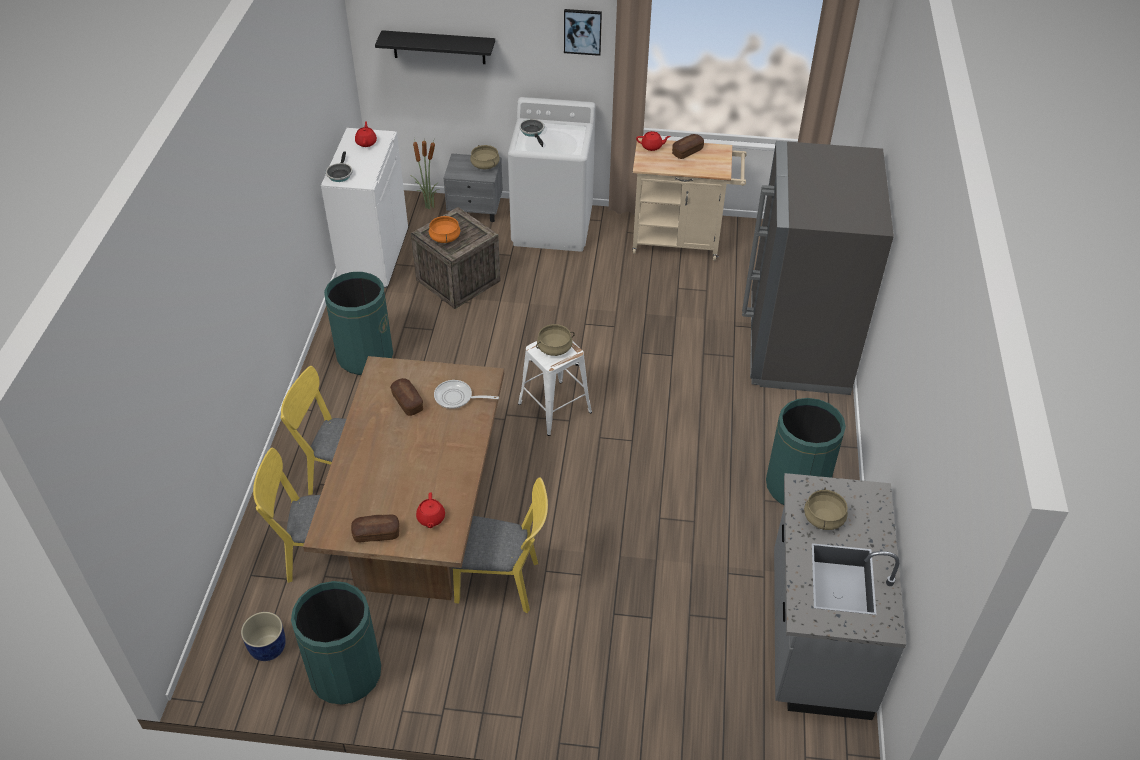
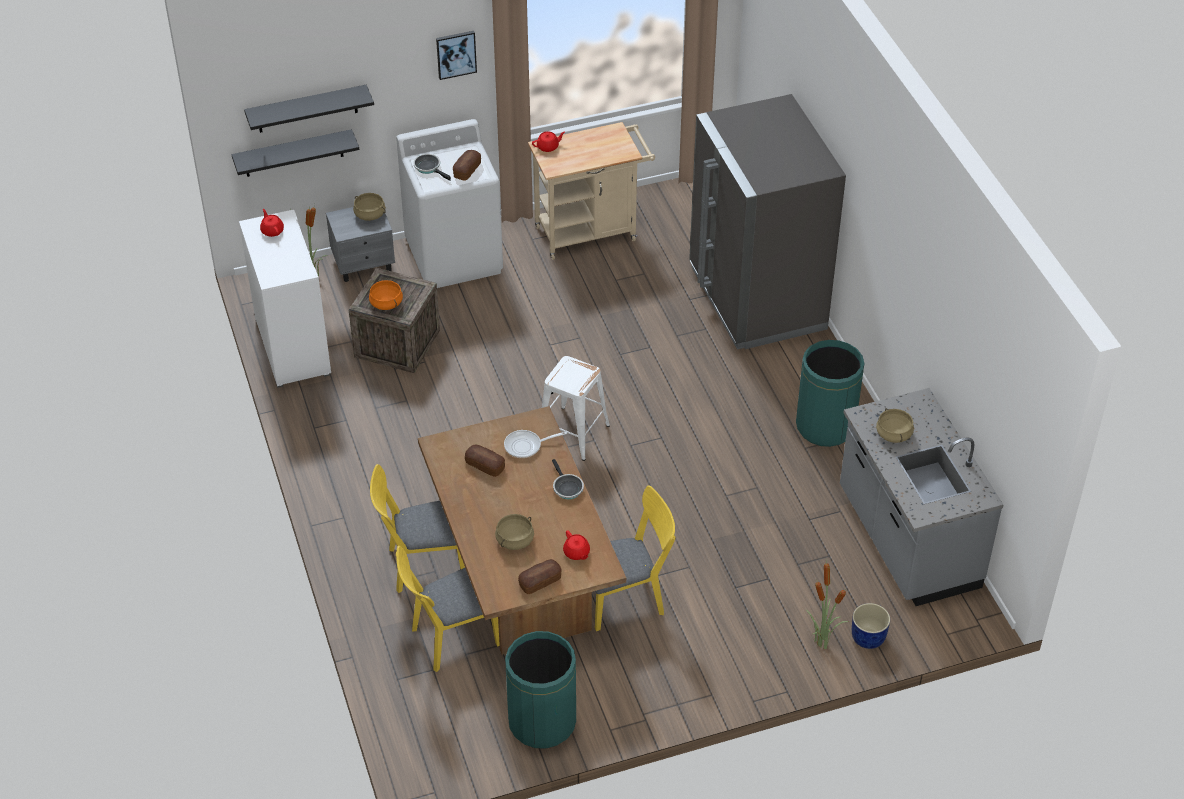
camera: 25 degrees left, 0 degrees up
blue planter [241,612,286,661] -> blue planter moved to [852,603,890,649]
green trash can [324,272,393,375] -> none
frying pan [326,152,353,182] -> frying pan moved to [552,459,584,499]
beige cooking pot [536,324,575,356] -> beige cooking pot moved to [495,514,534,550]
bread [672,134,704,159] -> bread moved to [453,150,481,181]
none -> black shelf [231,129,359,177]
none -> potted plant [806,560,849,649]

